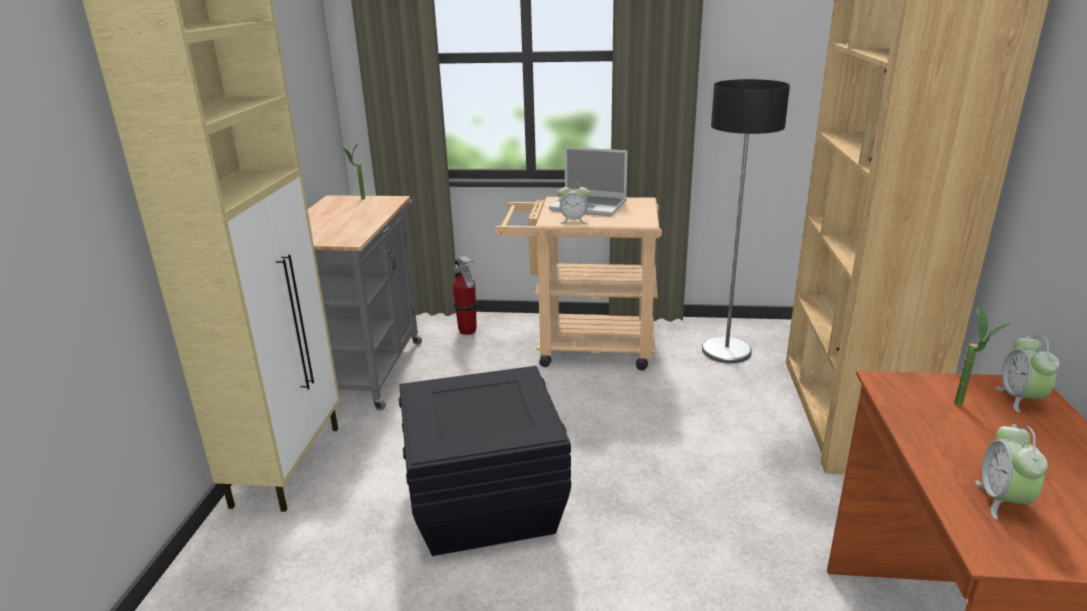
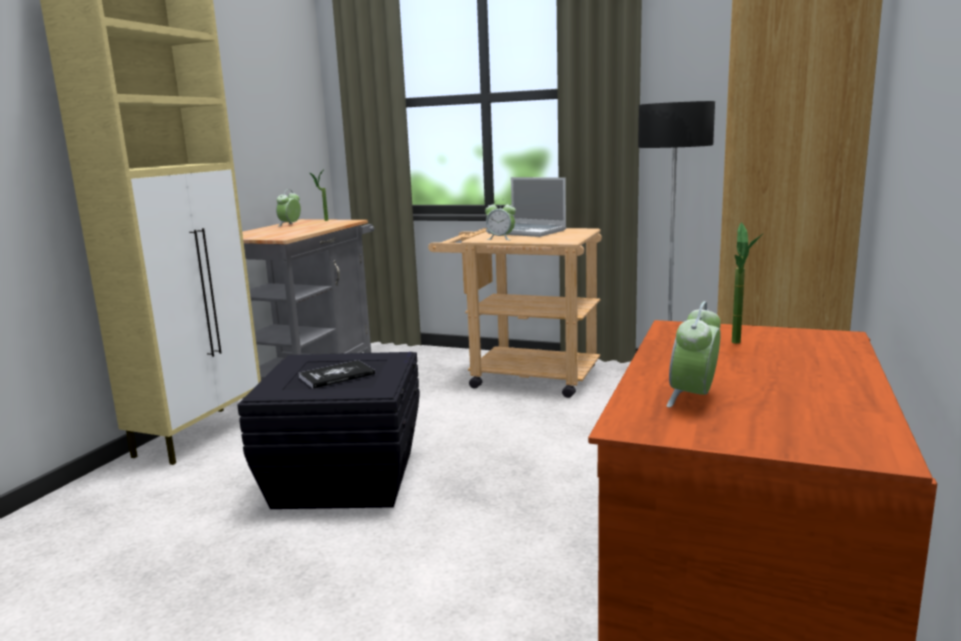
camera: 15 degrees right, 10 degrees down
fire extinguisher [453,256,477,335] -> none
alarm clock [996,335,1060,412] -> alarm clock moved to [276,189,301,227]
none -> book [299,360,375,389]

